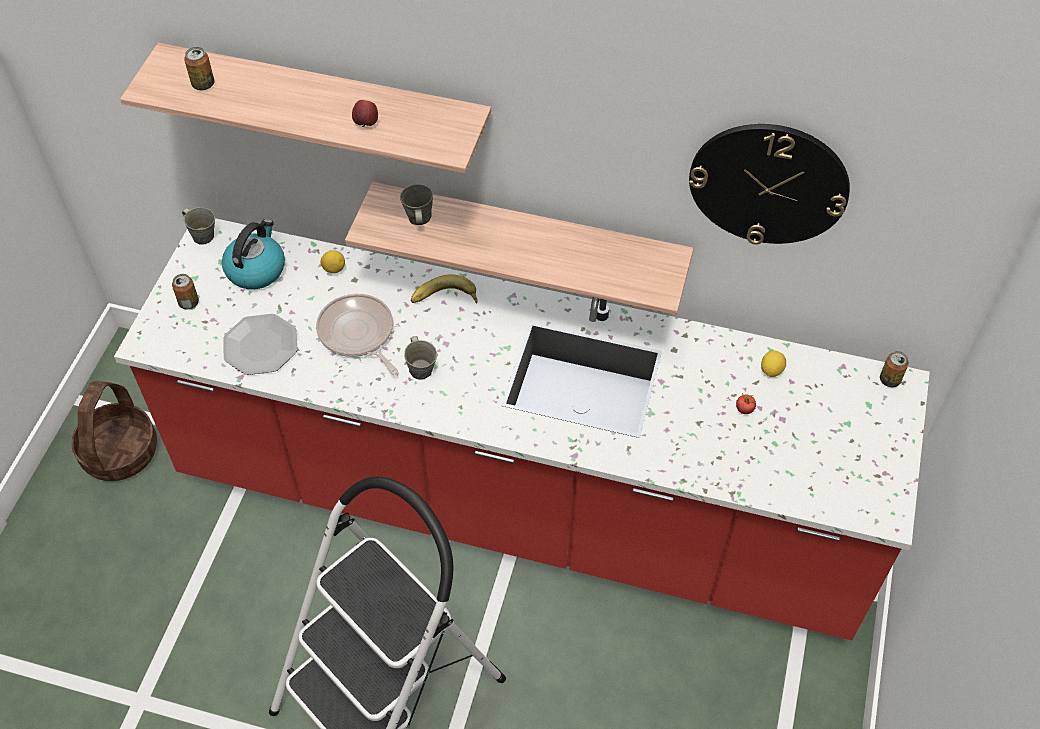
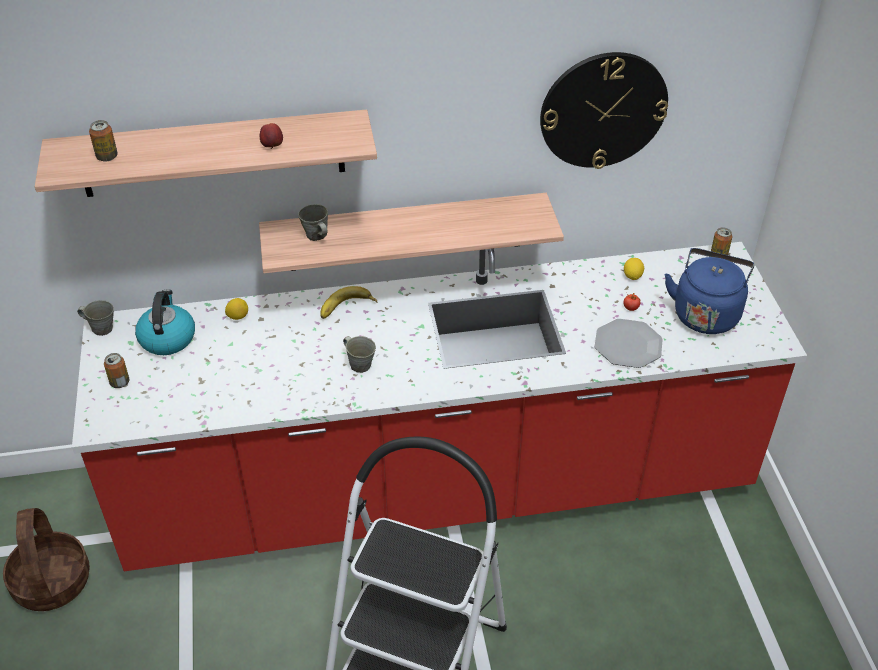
camera: 25 degrees left, 10 degrees down
plate [223,314,298,375] -> plate moved to [594,319,663,368]
frying pan [316,294,398,375] -> none
none -> blue kettle [665,248,754,334]

